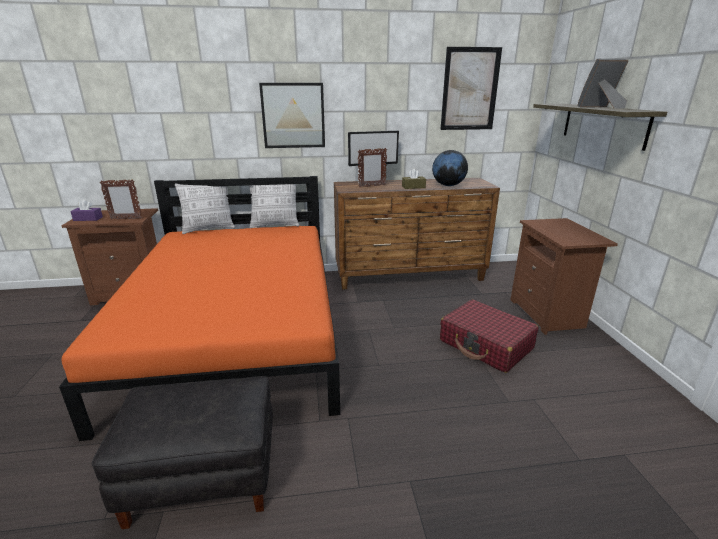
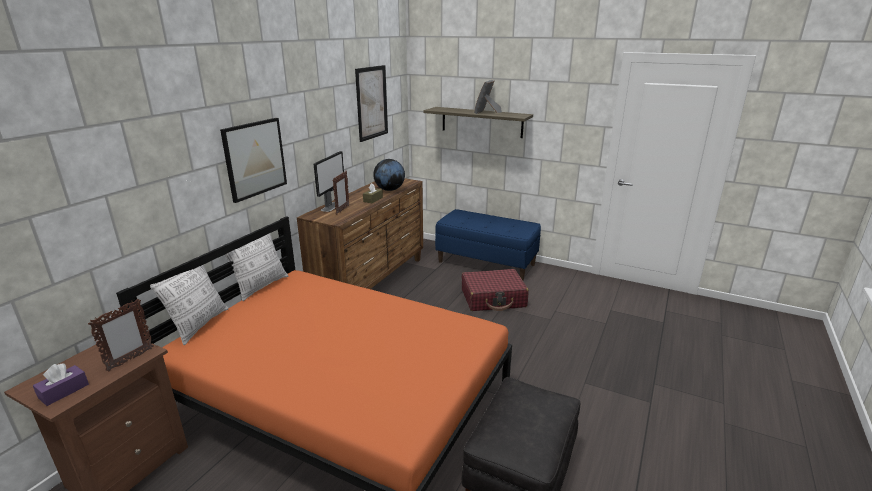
camera: 55 degrees left, 0 degrees up
brown nightstand [510,218,618,335] -> blue bench [435,209,541,280]

